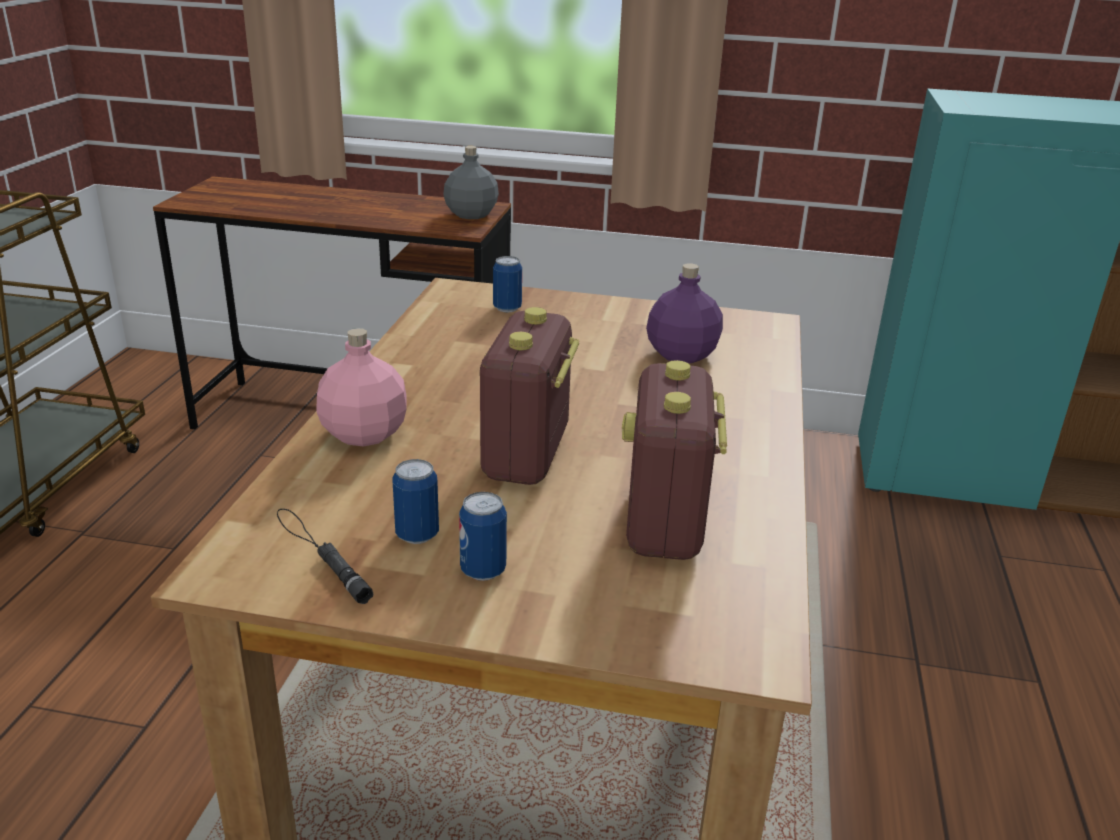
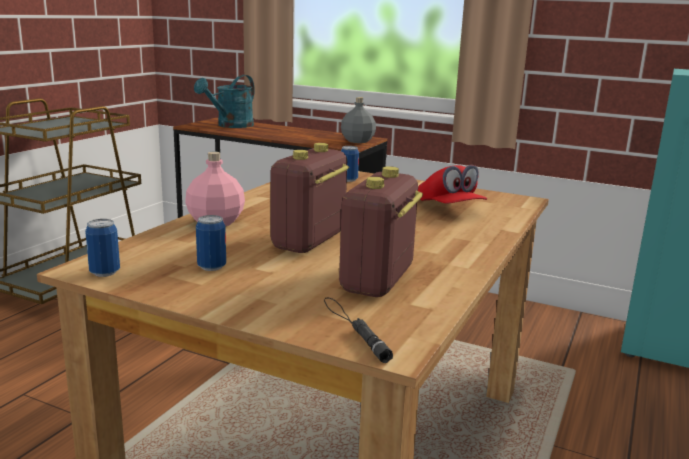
camera: 15 degrees right, 10 degrees down
black flashlight [277,509,373,604] -> black flashlight moved to [324,298,393,363]
can [459,492,507,581] -> can moved to [85,219,120,277]
purple bottle [646,263,723,363] -> red cap [418,165,487,203]
none -> turquoise watering can [194,75,255,128]

